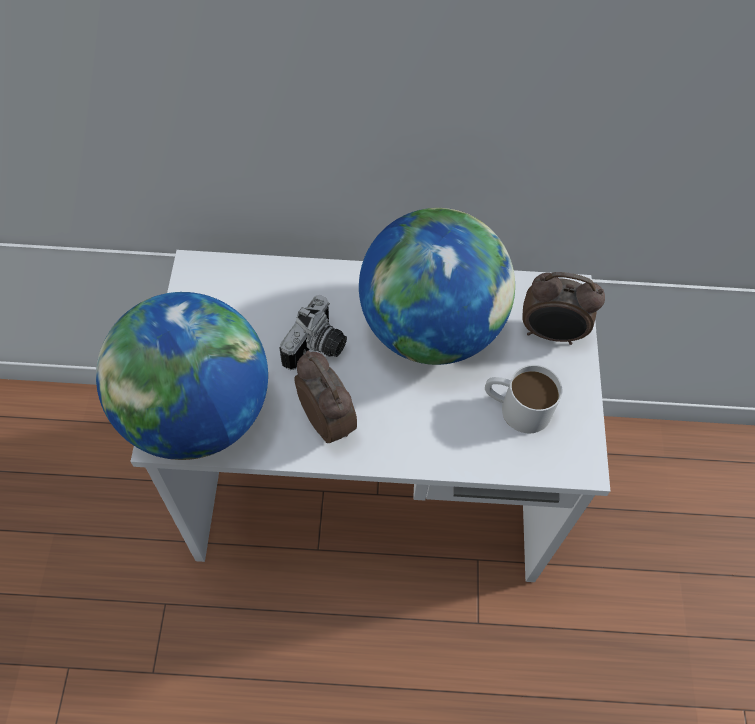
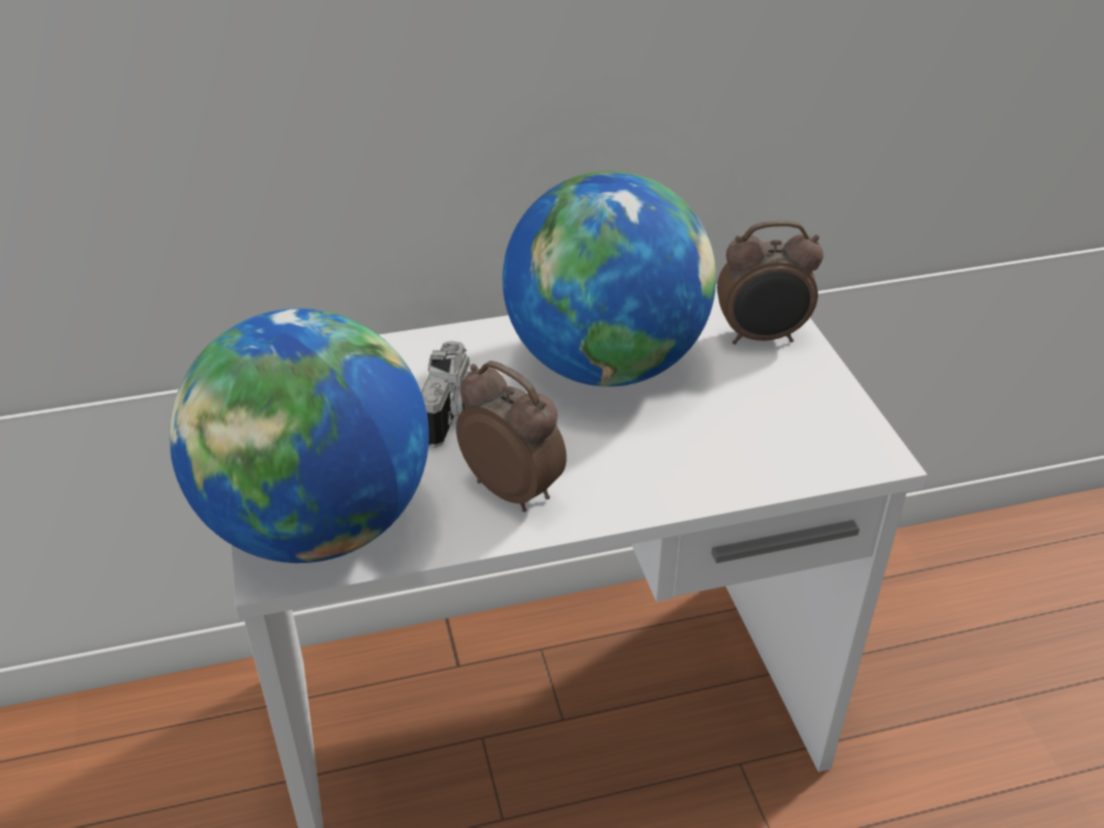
camera: 15 degrees left, 20 degrees down
white mug [485,365,562,433] -> none

